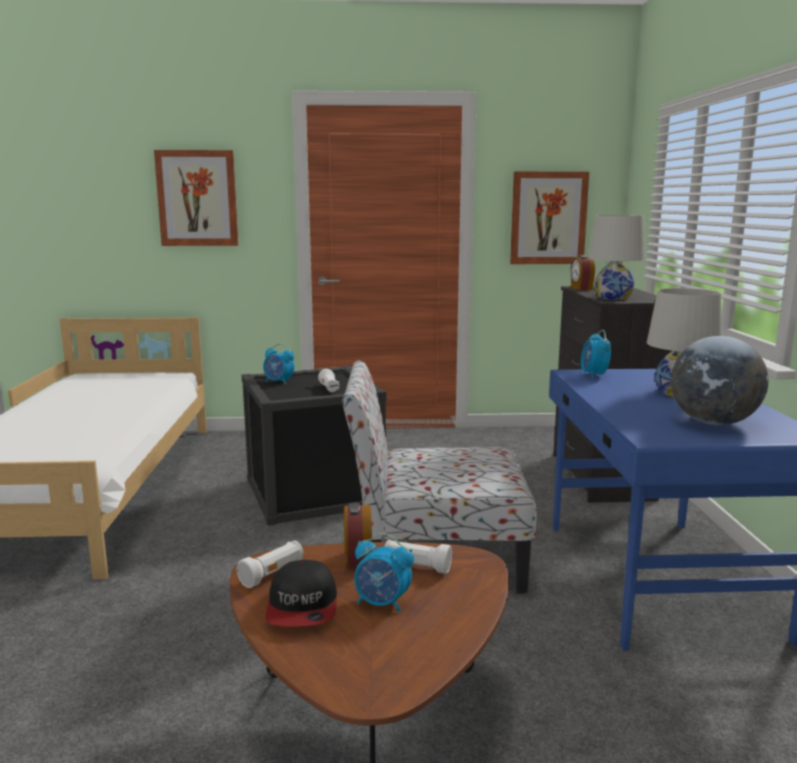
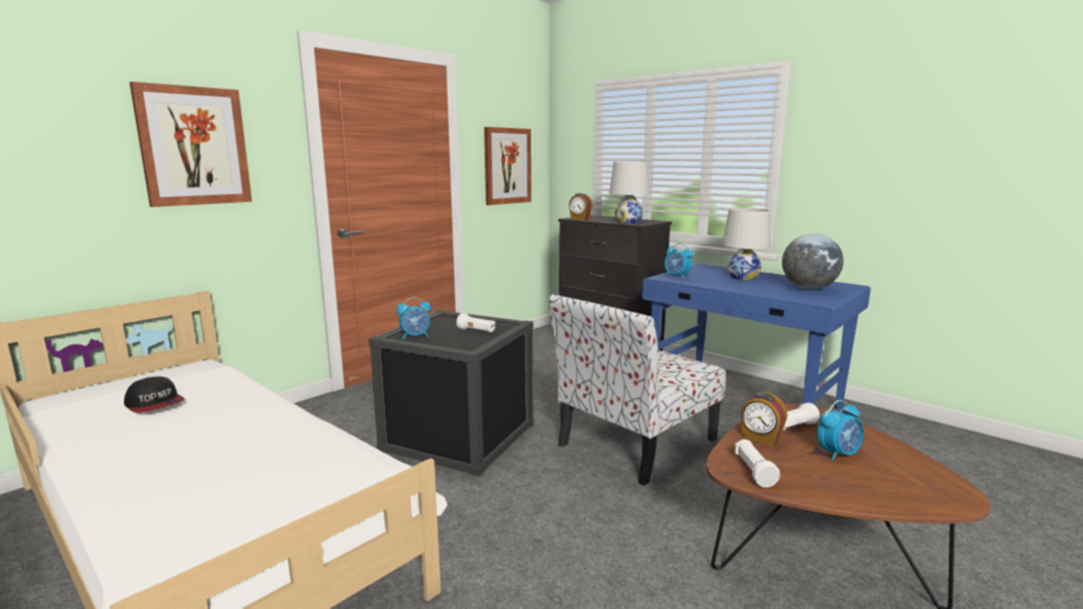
camera: 45 degrees left, 0 degrees up
cap [266,560,337,627] -> cap moved to [124,377,185,413]

